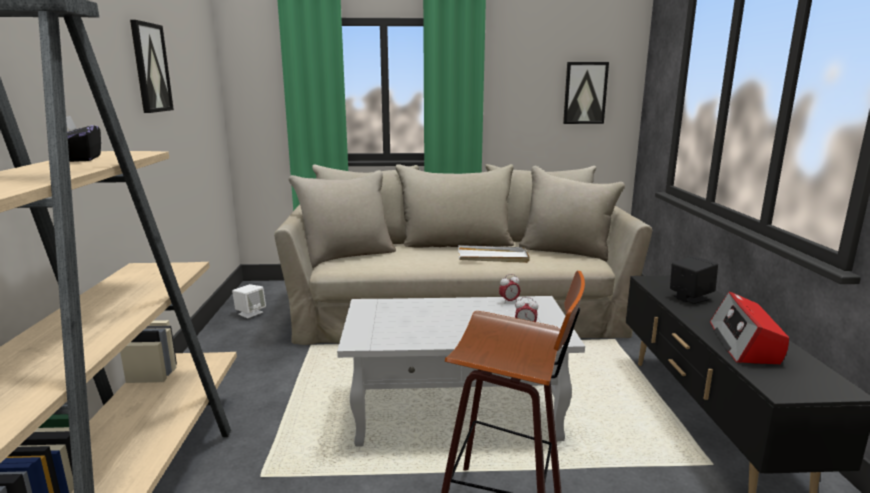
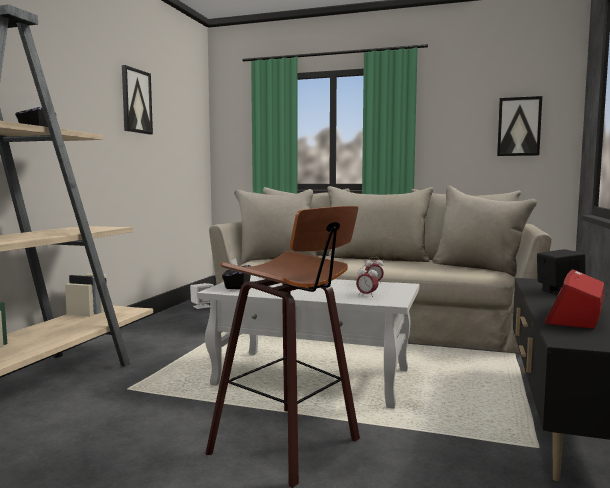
camera: 20 degrees right, 10 degrees down
white tray [458,245,530,263] -> none
none -> black tissue box [222,258,251,289]

